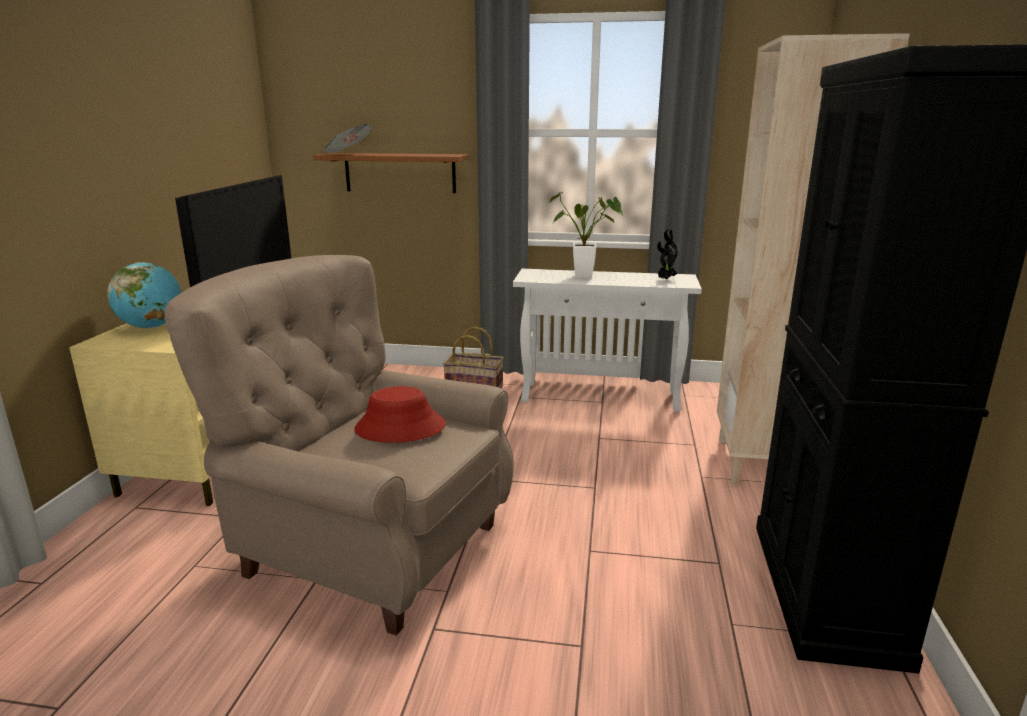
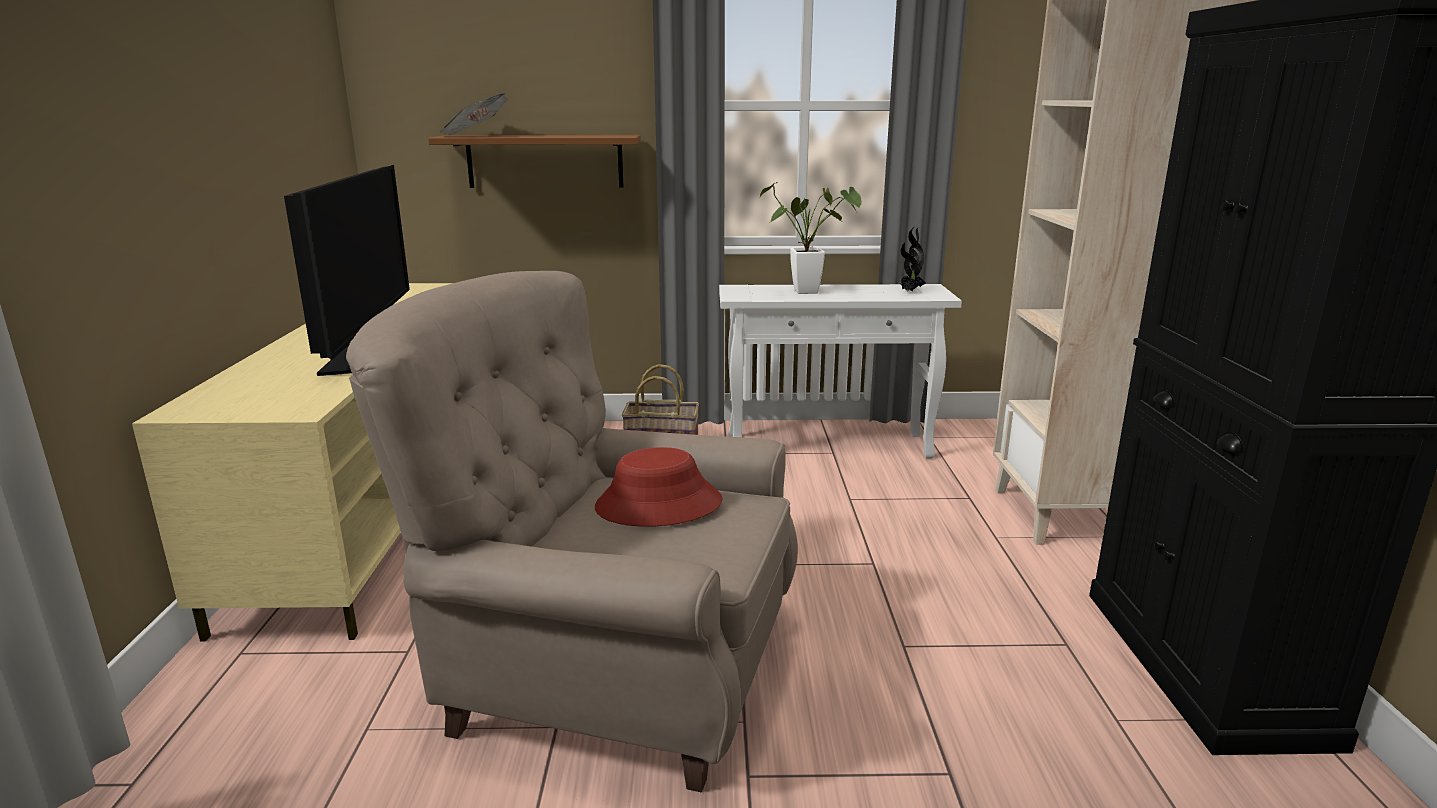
camera: 10 degrees left, 0 degrees up
globe [107,262,181,329] -> none

